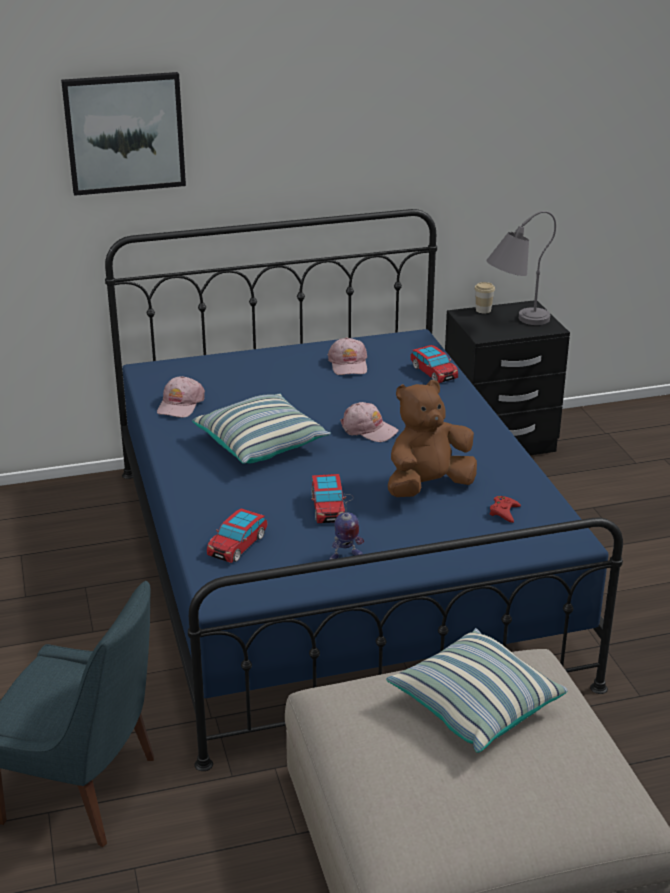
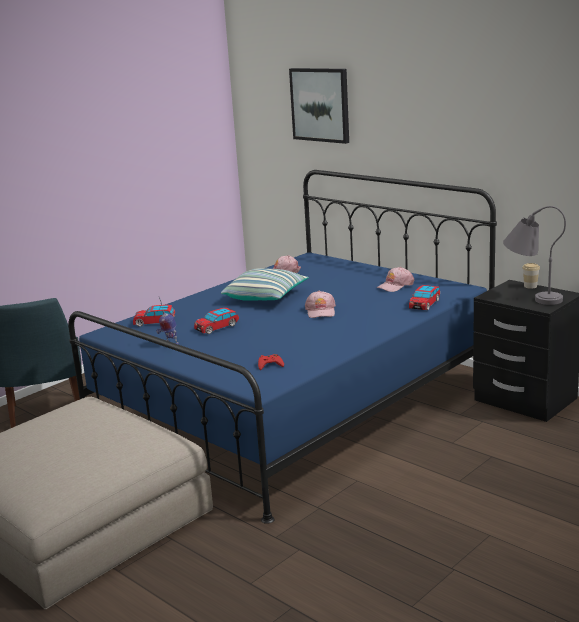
camera: 60 degrees right, 10 degrees down
pillow [386,628,568,753] -> none
brown plush toy [388,380,477,497] -> none

